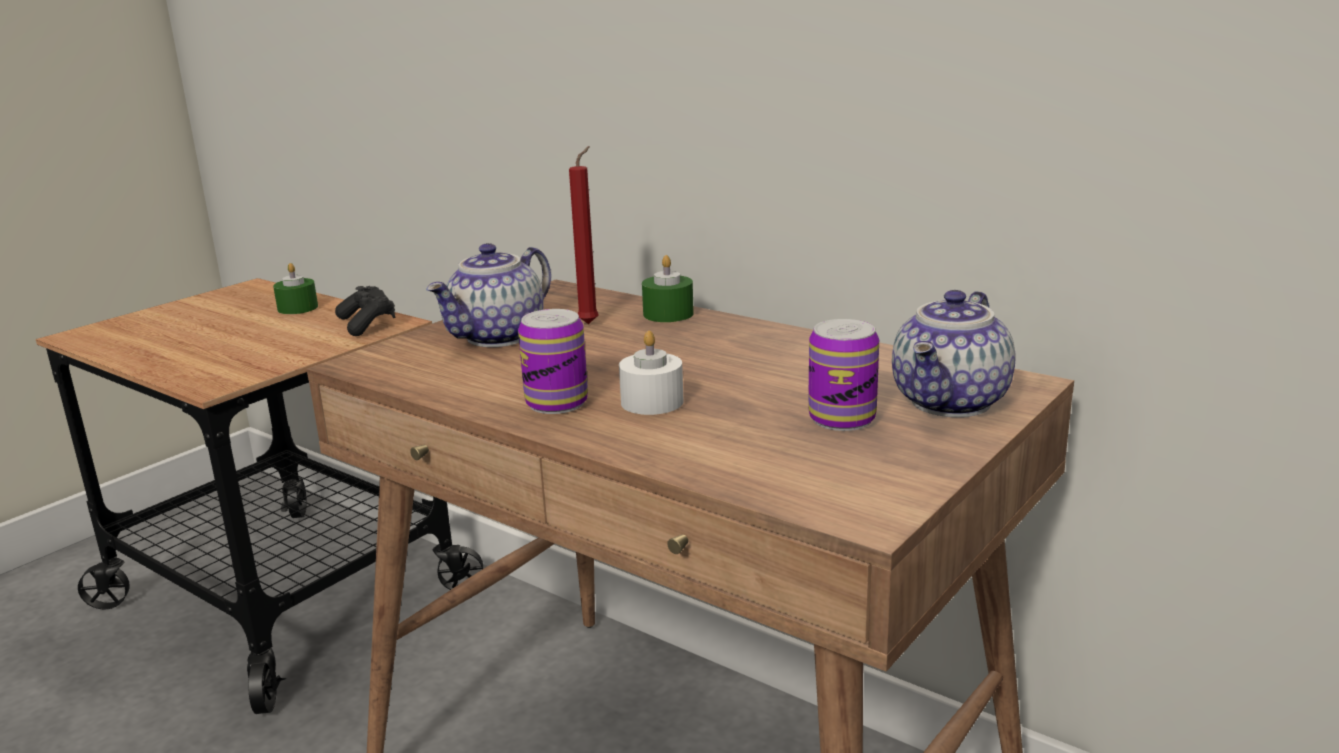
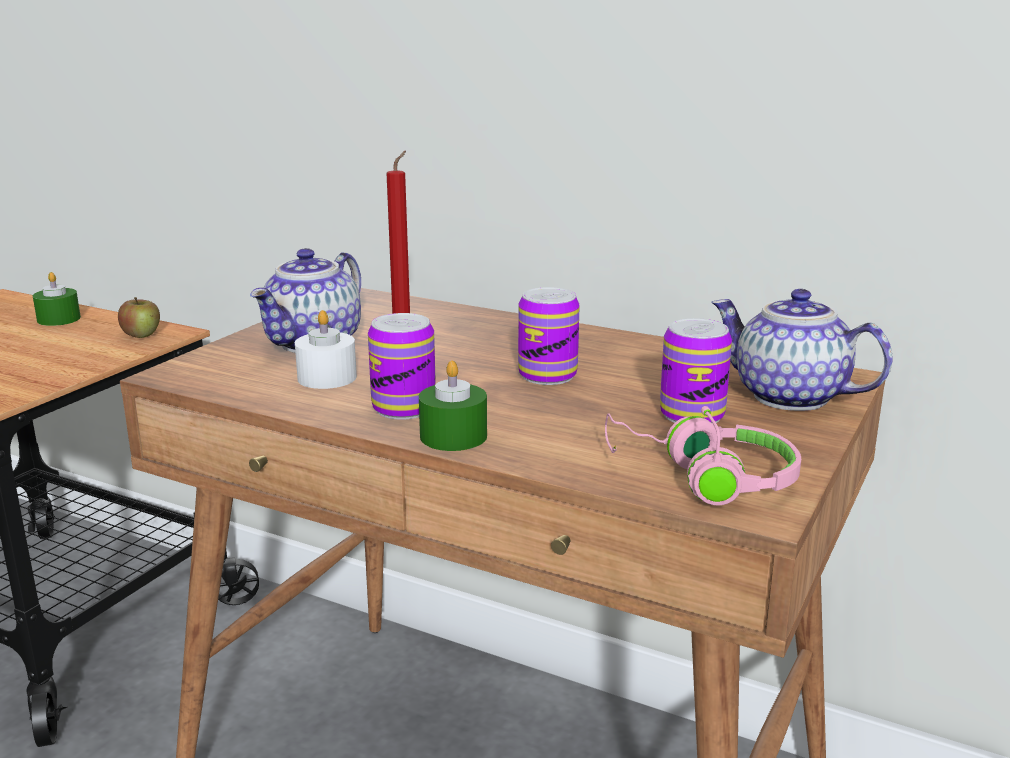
camera: 10 degrees left, 0 degrees up
black game controller [335,286,396,336] -> apple [118,297,160,338]
white candle [619,331,684,415] -> white candle moved to [295,310,357,389]
green candle [642,255,694,322] -> green candle moved to [419,360,487,451]
teapot [892,290,1015,417] -> teapot turned 105 degrees clockwise [712,289,893,411]
none -> can [518,287,580,385]
none -> pink headphones [605,406,801,506]

